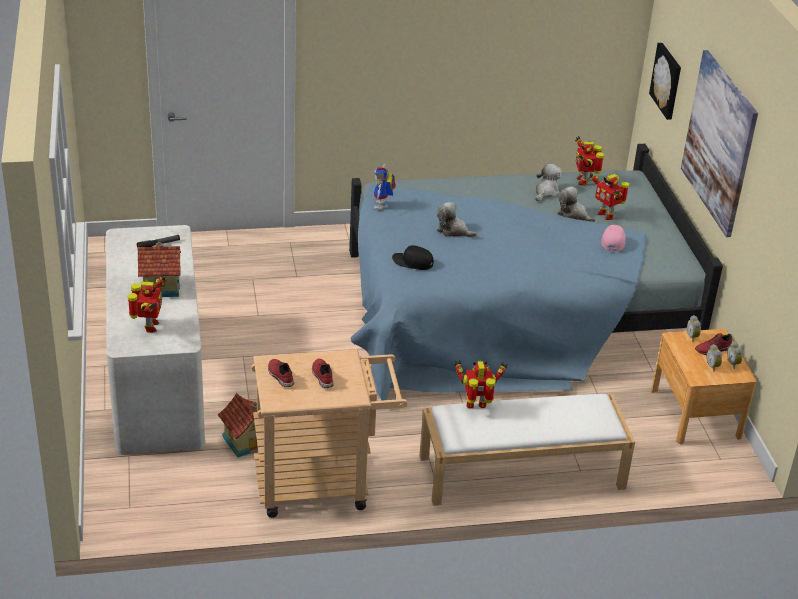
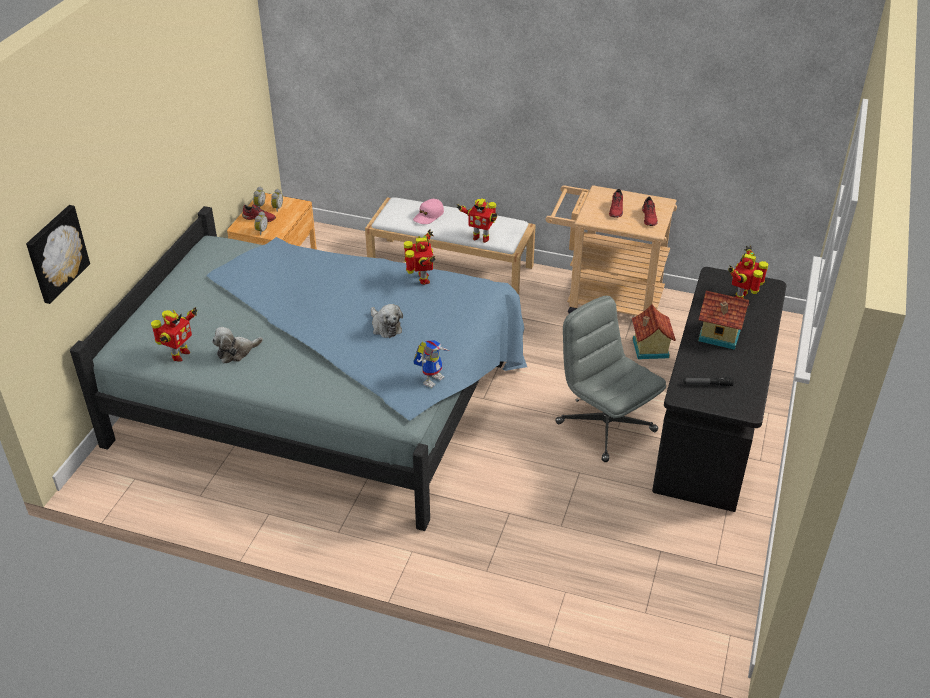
camera: 150 degrees left, 5 degrees up
white desk [106,225,205,455] -> black desk [652,267,787,512]
black cap [392,245,434,270] -> none
plush toy [557,186,596,222] -> none
toy robot [590,172,629,220] -> toy robot moved to [404,229,436,285]
pink cap [601,225,626,251] -> pink cap moved to [413,199,444,224]
picture [681,50,758,237] -> none
none -> grey office chair [555,296,666,462]

